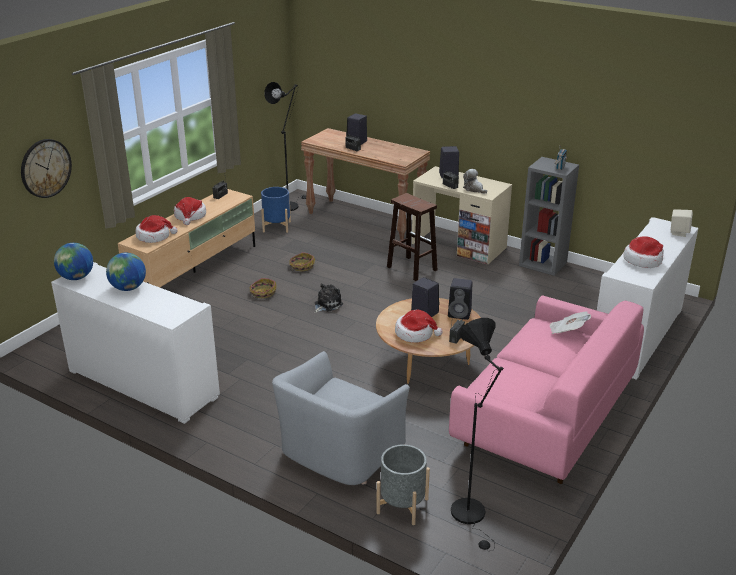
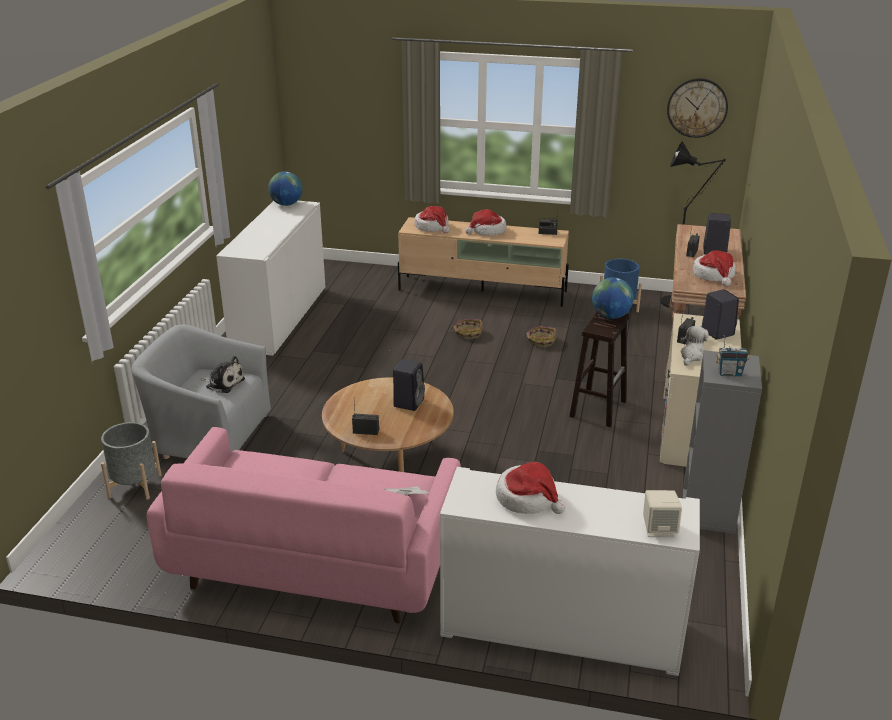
camera: 70 degrees right, 0 degrees up
wall clock [21,139,72,198] -> wall clock moved to [667,78,728,138]
globe [106,253,146,291] -> globe moved to [592,278,634,319]
plush toy [314,284,343,313] -> plush toy moved to [201,356,245,393]
hat [395,309,442,343] -> hat moved to [693,250,736,286]
black speaker [448,278,472,320] -> none
black floor lamp [451,318,504,551] -> none

